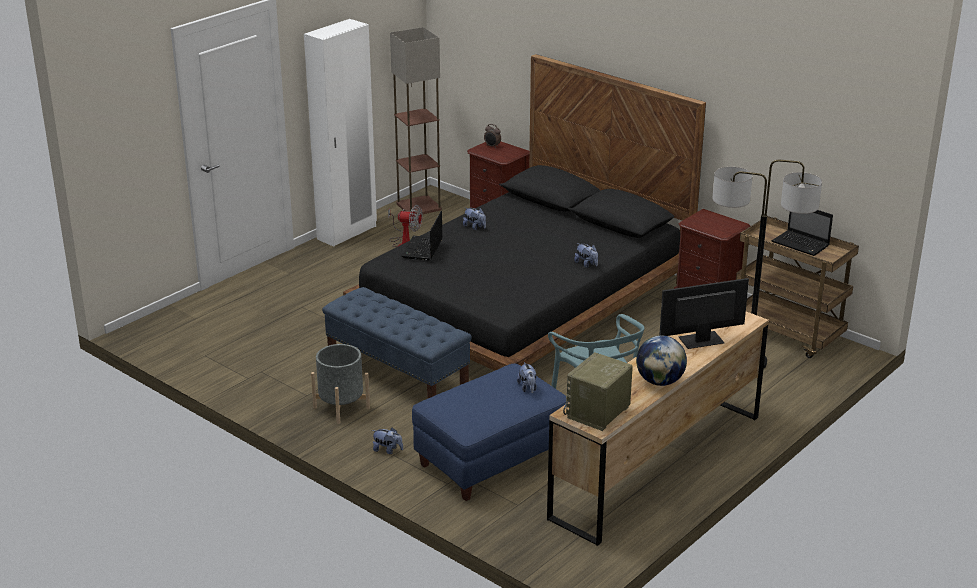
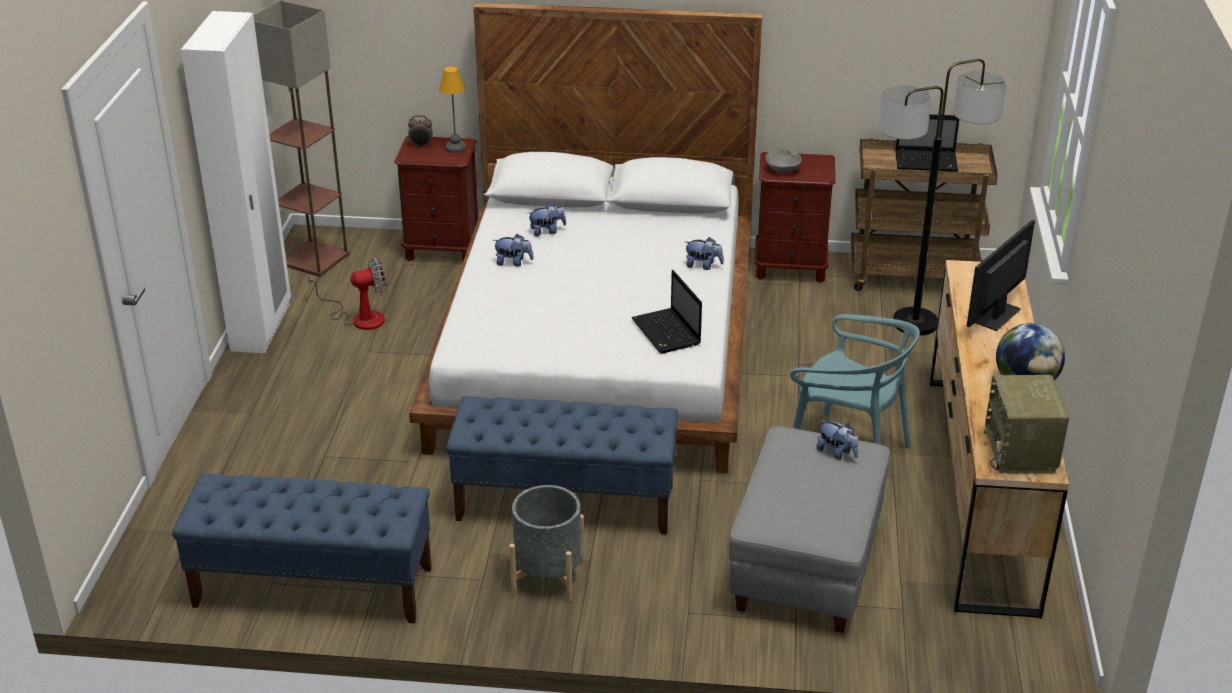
camera: 35 degrees left, 5 degrees up
black bed [343,54,706,371] -> white bed [409,3,762,473]
plush toy [372,427,403,454] -> plush toy moved to [529,203,566,236]
laptop [402,211,442,261] -> laptop moved to [631,270,702,354]
blue ottoman [412,363,566,501] -> grey ottoman [729,426,890,633]
none -> blue bench [172,473,432,624]
none -> table lamp [440,67,466,153]
none -> grey bowl [765,149,801,173]

